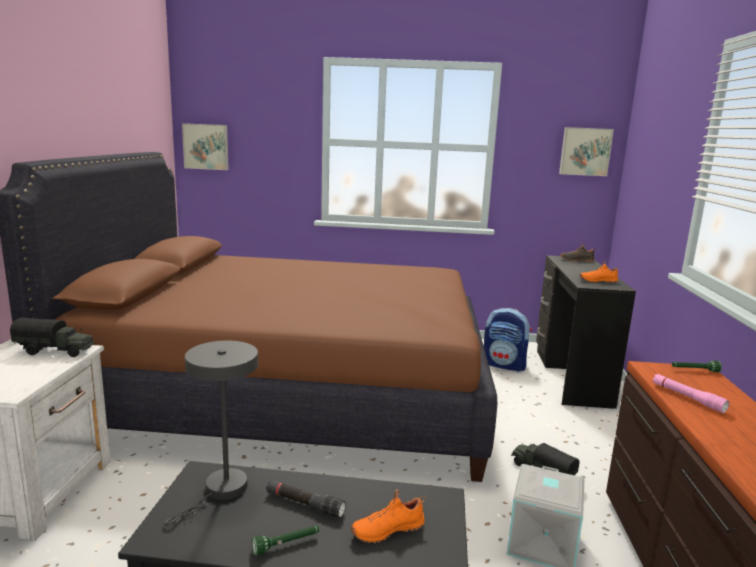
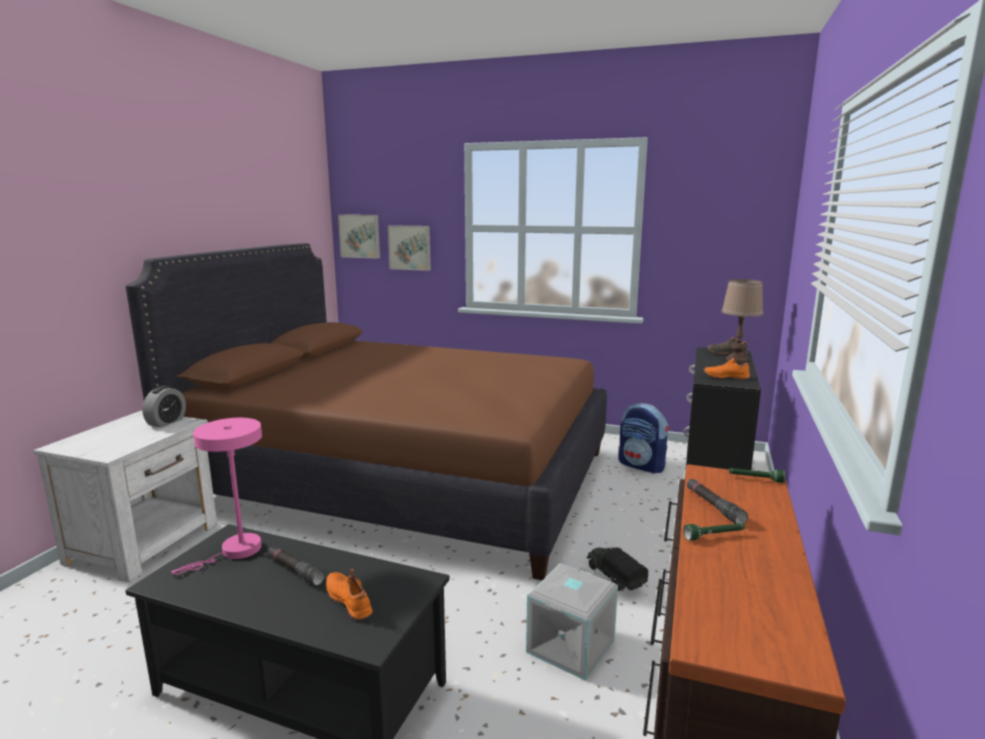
camera: 15 degrees right, 0 degrees up
toy truck [10,318,94,357] -> alarm clock [142,386,186,428]
grey table lamp [164,341,258,526] -> pink table lamp [171,418,262,574]
green flashlight [252,525,319,556] -> green flashlight moved to [683,523,745,540]
orange shoe [351,489,425,543] -> orange shoe turned 60 degrees clockwise [326,569,373,620]
picture [559,127,614,176] -> picture moved to [388,225,431,271]
pink flashlight [653,374,729,413] -> black flashlight [687,479,748,524]
none -> brown table lamp [721,279,763,363]

